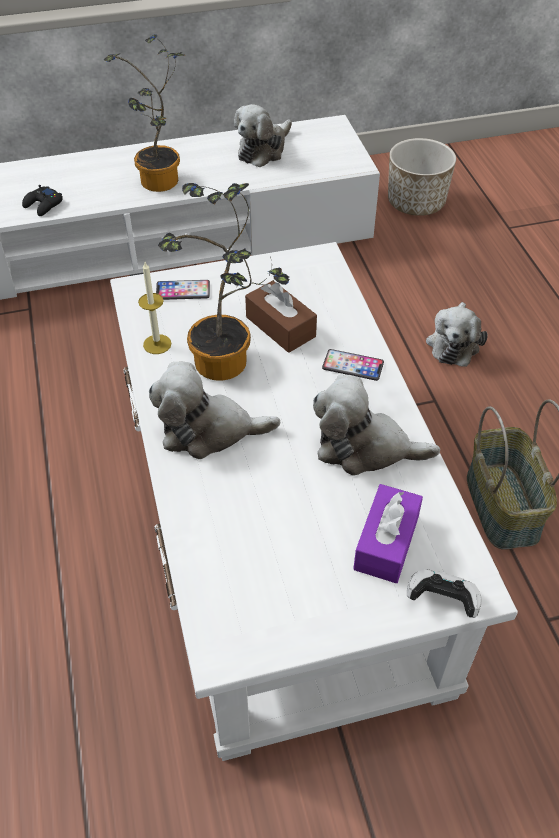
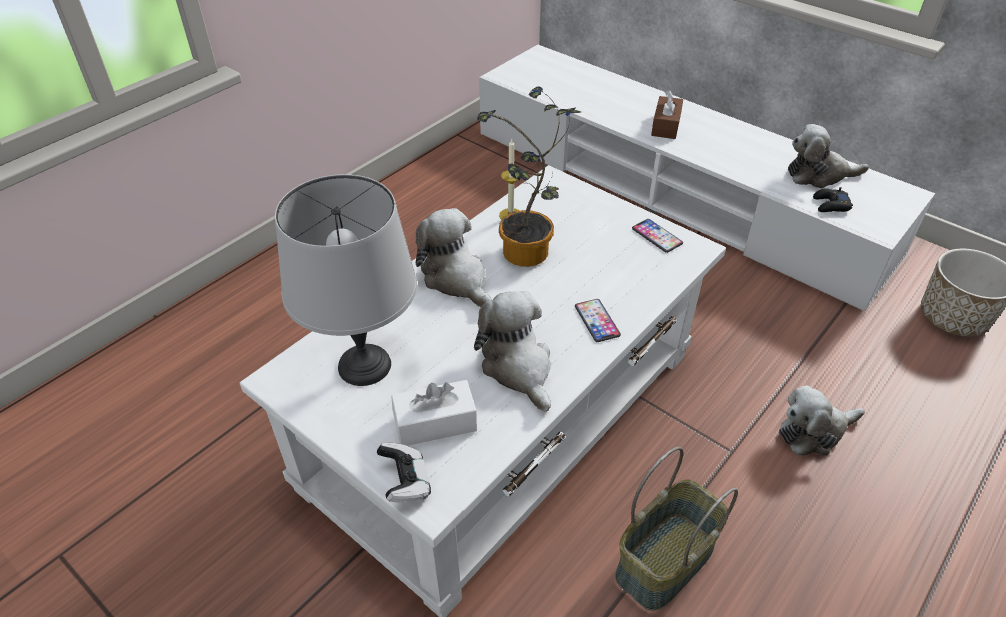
camera: 55 degrees right, 5 degrees down
black game controller [22,185,63,216] -> black game controller moved to [813,187,853,212]
potted plant [104,34,186,192] -> none
phone [156,280,210,300] -> phone moved to [632,219,683,253]
brown tissue box [245,281,317,353] -> brown tissue box moved to [651,90,683,139]
purple tissue box [353,484,423,584] -> white tissue box [391,380,477,446]
none -> grey table lamp [275,174,417,386]

